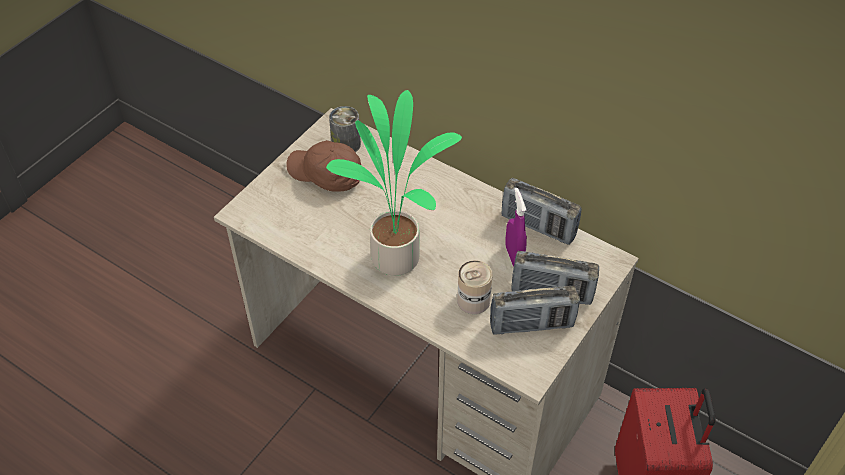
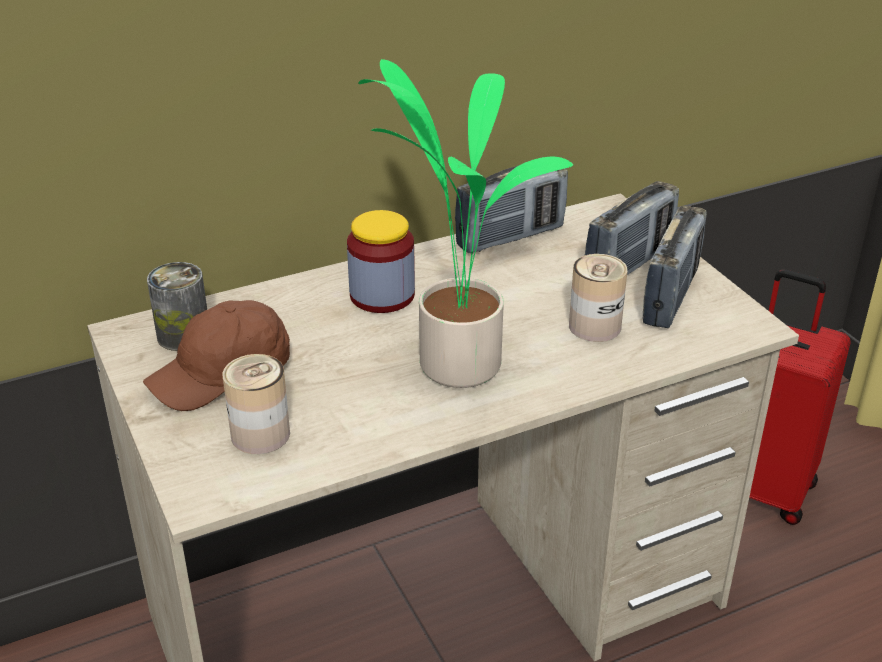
camera: 60 degrees left, 15 degrees down
purple spray bottle [505,188,527,266] -> none
none -> can [222,354,290,454]
none -> jar [347,210,415,313]

